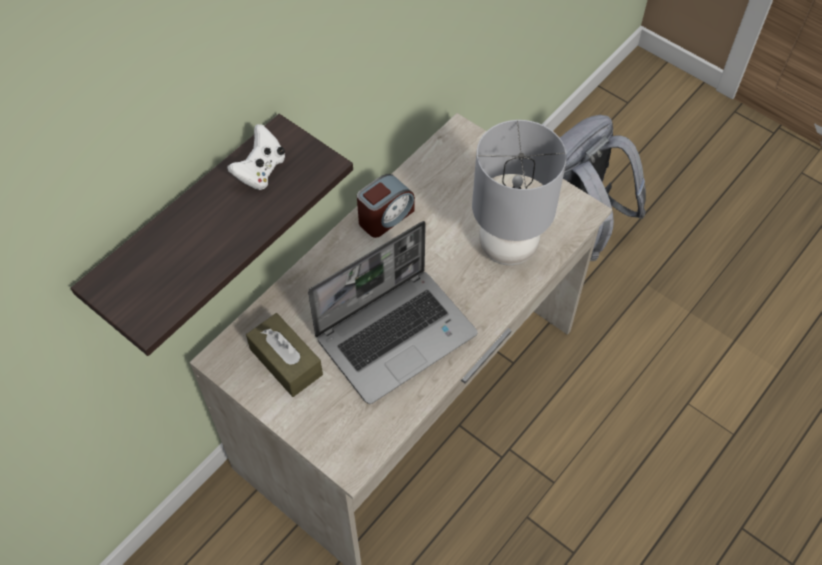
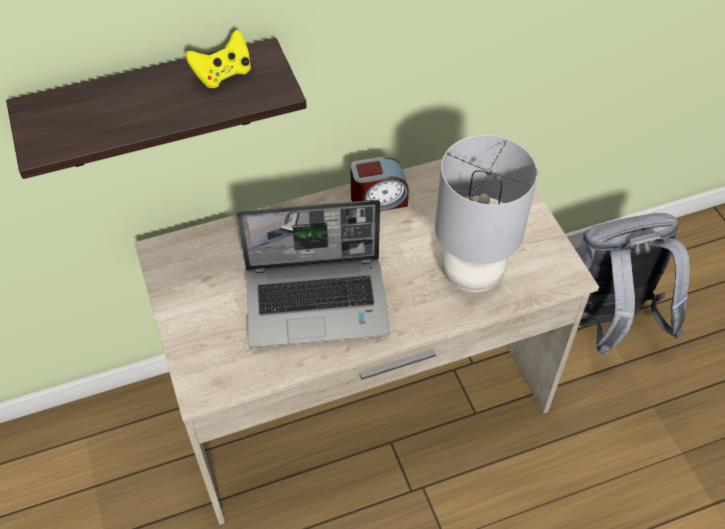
camera: 30 degrees right, 5 degrees down
white game controller [227,124,285,190] -> yellow game controller [185,30,251,88]
brown tissue box [246,313,323,397] -> none

